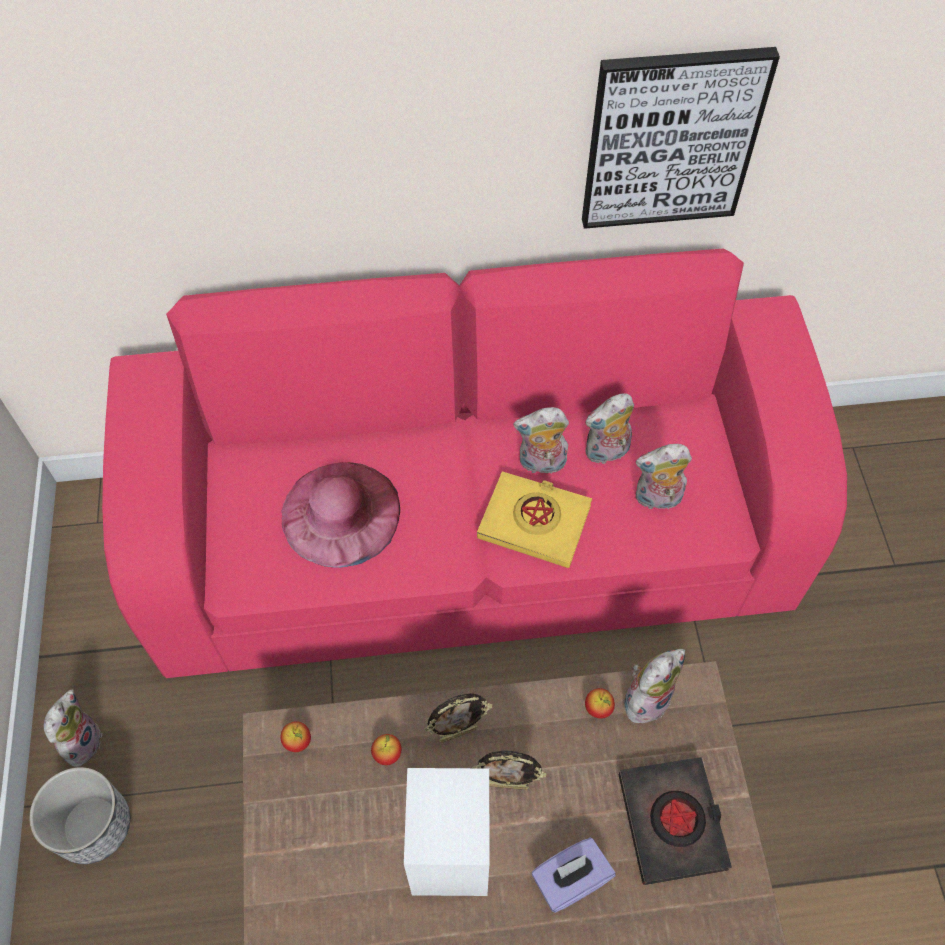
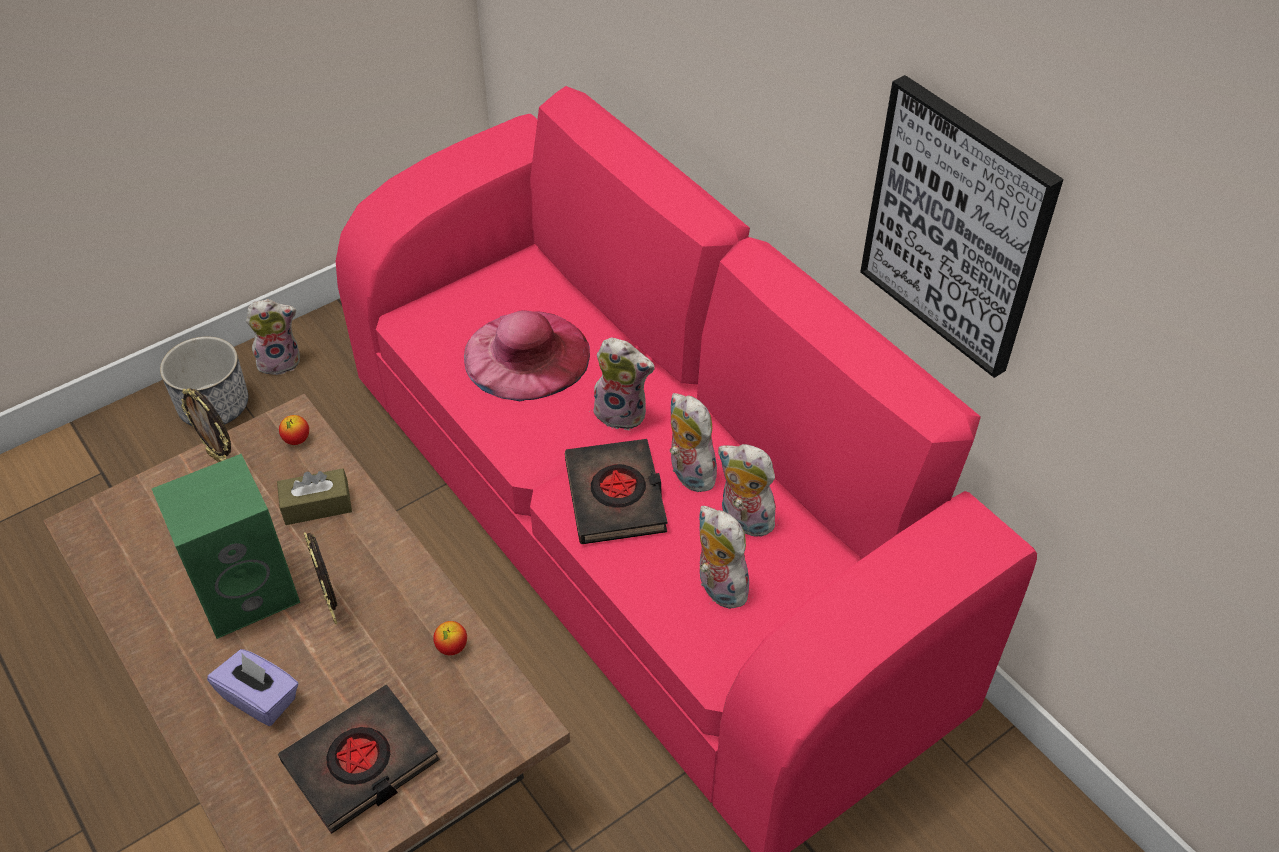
camera: 60 degrees right, 10 degrees down
apple [371,734,401,765] -> brown tissue box [277,468,352,525]
white speaker [404,768,489,896] -> green speaker [152,454,300,639]
picture frame [424,693,492,742] -> picture frame moved to [181,388,231,462]
yellow book [477,471,592,568] -> black book [565,439,668,544]
plush toy [624,649,685,723] -> plush toy moved to [591,338,655,431]

